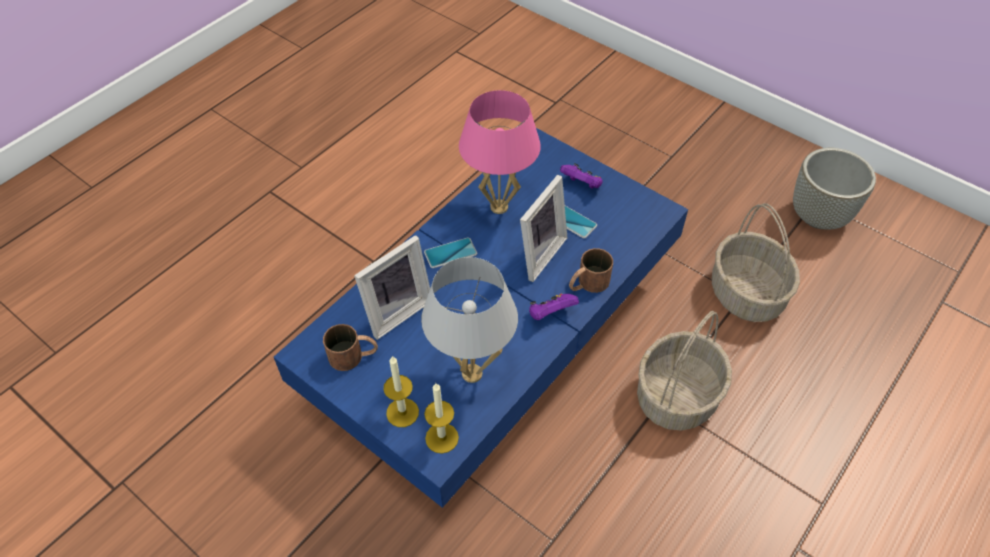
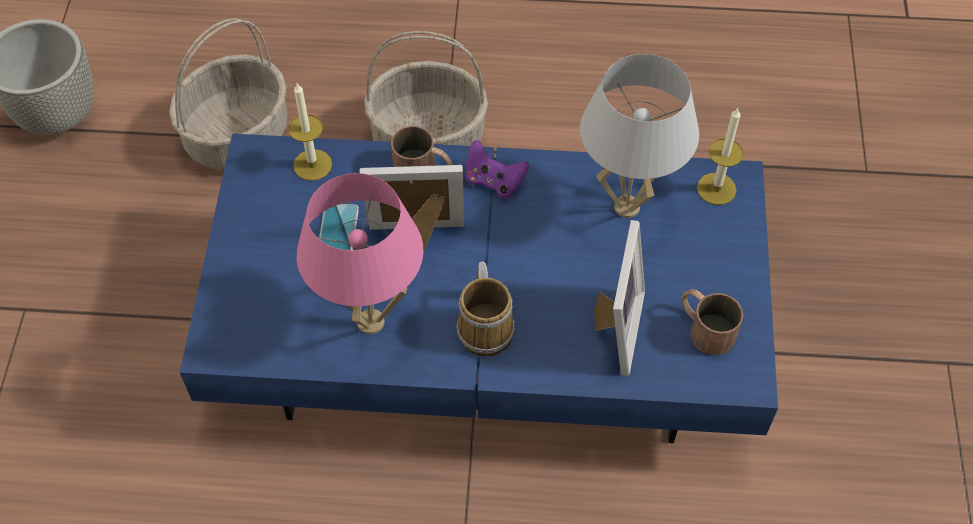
camera: 125 degrees left, 5 degrees up
picture frame [354,235,430,340] -> picture frame turned 90 degrees clockwise [594,220,645,376]
candle [384,356,419,427] -> candle moved to [288,83,332,181]
phone [424,238,477,268] -> mug [456,261,515,357]
purple game controller [560,163,603,189] -> none

